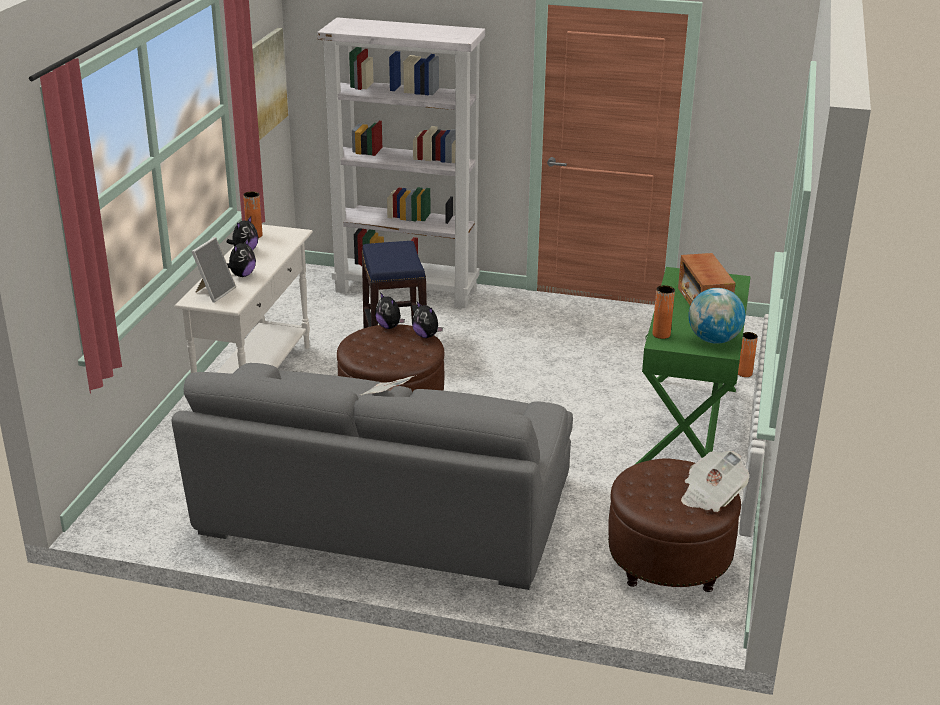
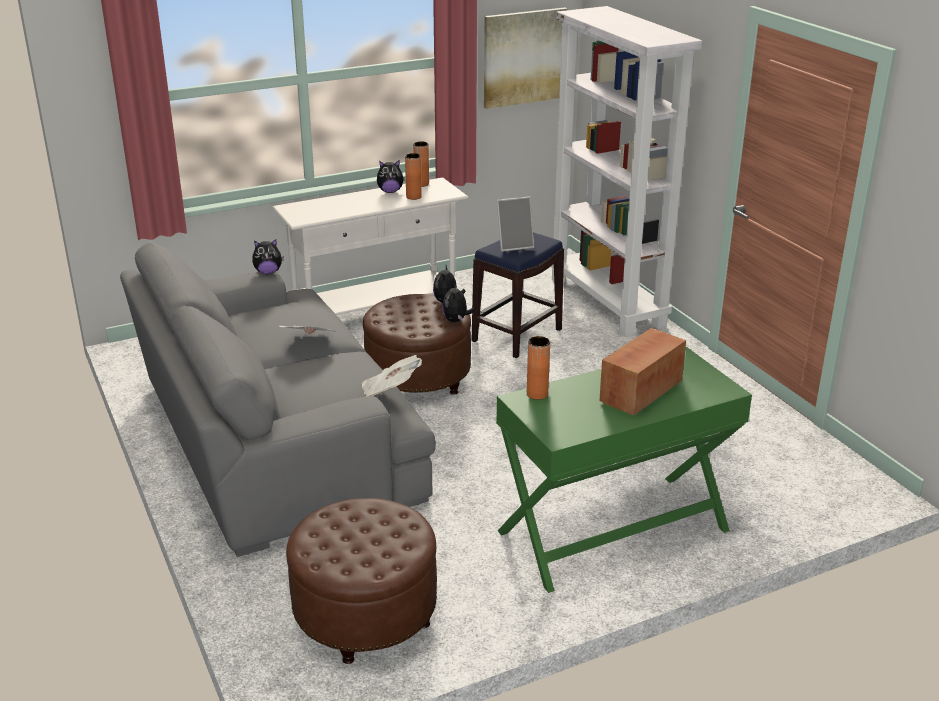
camera: 50 degrees right, 0 degrees up
picture frame [191,237,236,303] -> picture frame moved to [497,196,535,252]
plush toy [227,239,256,277] -> plush toy moved to [252,239,284,274]
newspaper [681,451,749,512] -> newspaper moved to [362,355,422,397]
globe [688,288,745,344] -> none
orange vase [738,332,758,377] -> orange vase moved to [405,153,422,200]

